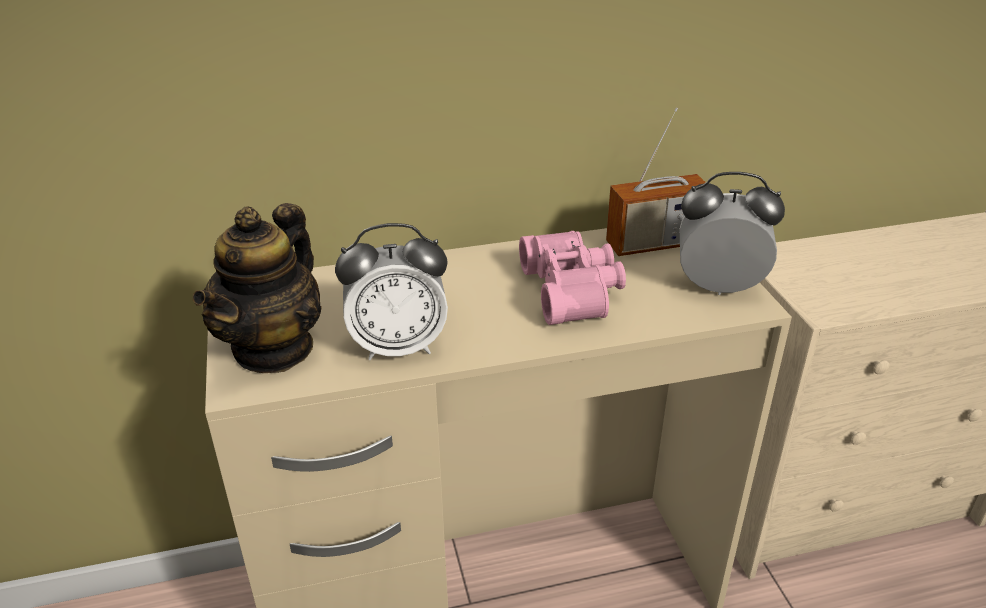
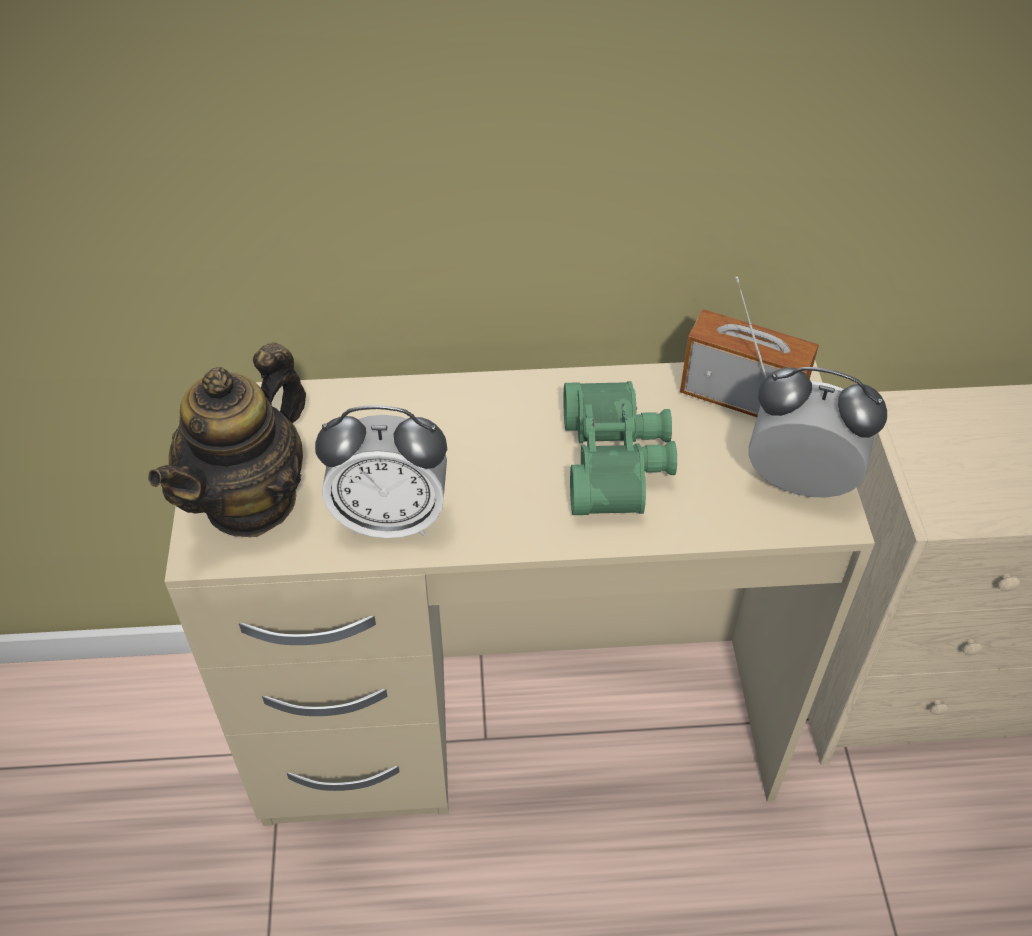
camera: 10 degrees right, 15 degrees up
pink binoculars [519,231,626,325] -> green binoculars [564,381,677,515]
radio [606,107,706,256] -> radio turned 150 degrees counterclockwise [680,277,819,417]

